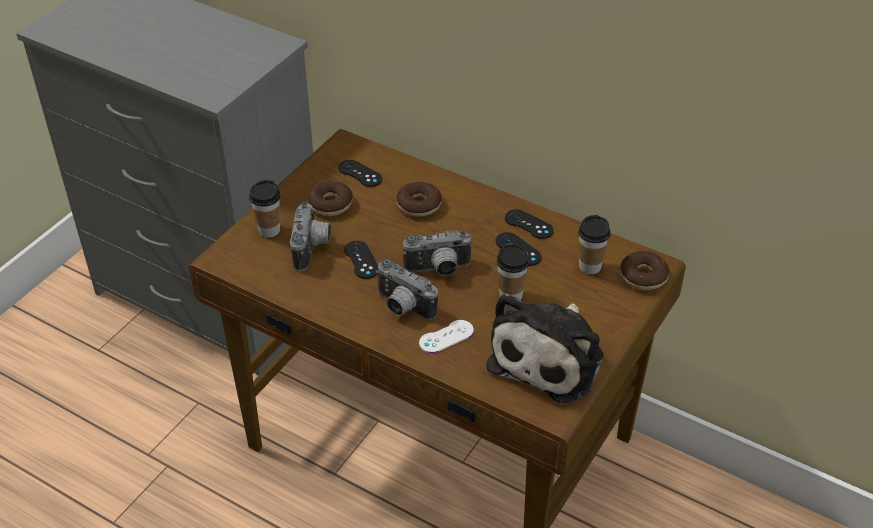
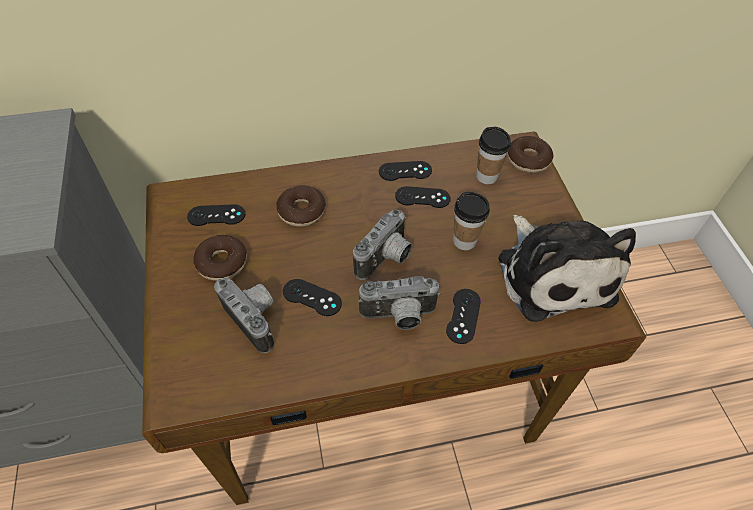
camera: 45 degrees left, 10 degrees up
cup [249,180,280,238] -> none
white game controller [419,320,474,353] -> black game controller [446,289,481,344]

